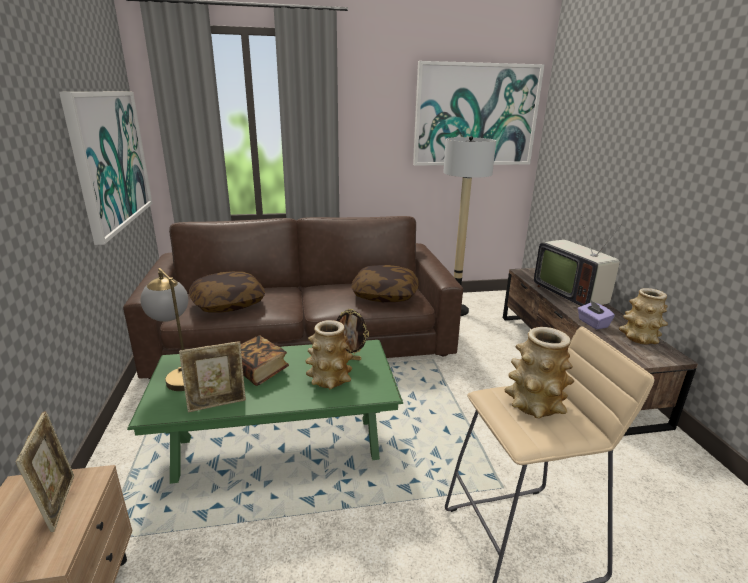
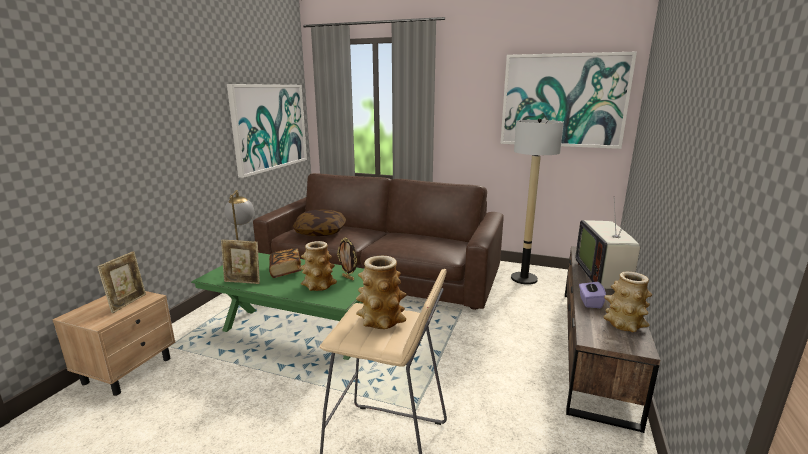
camera: 30 degrees right, 5 degrees down
pillow [352,265,419,302] -> none

